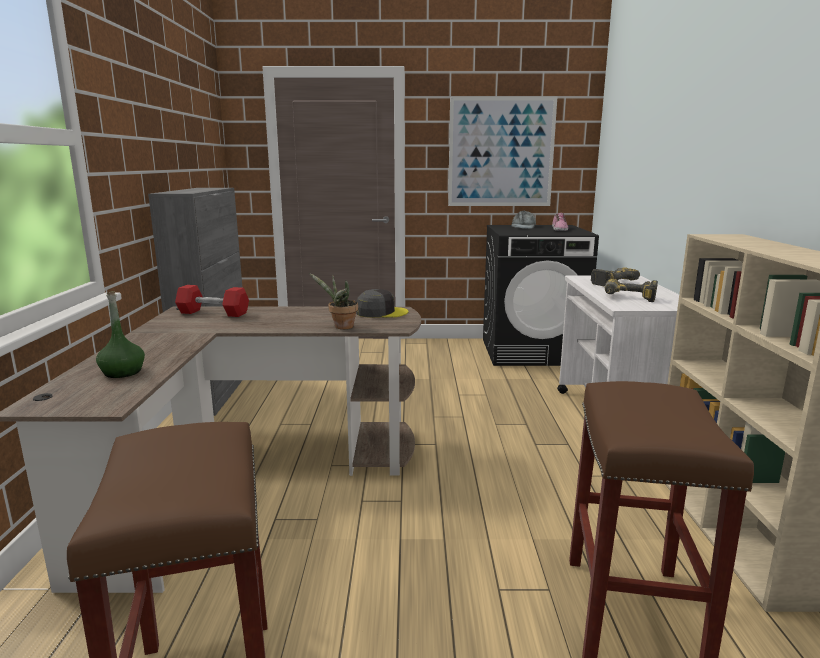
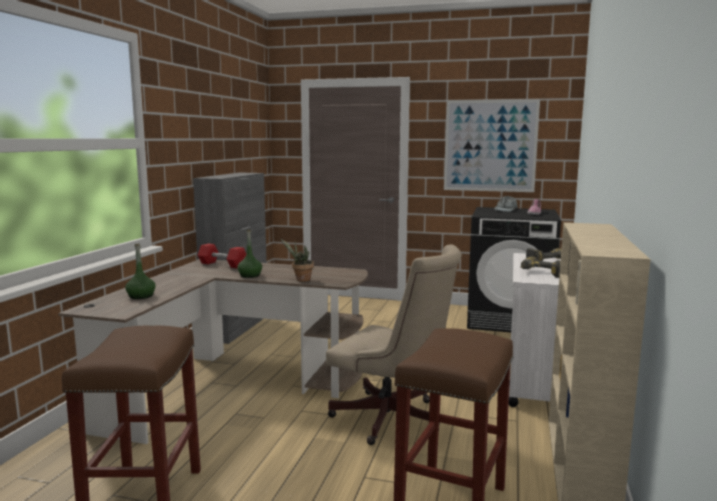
camera: 15 degrees right, 5 degrees down
grey cap [356,289,409,318] -> none
none -> green bottle [237,230,262,278]
none -> beige office chair [326,244,462,445]

